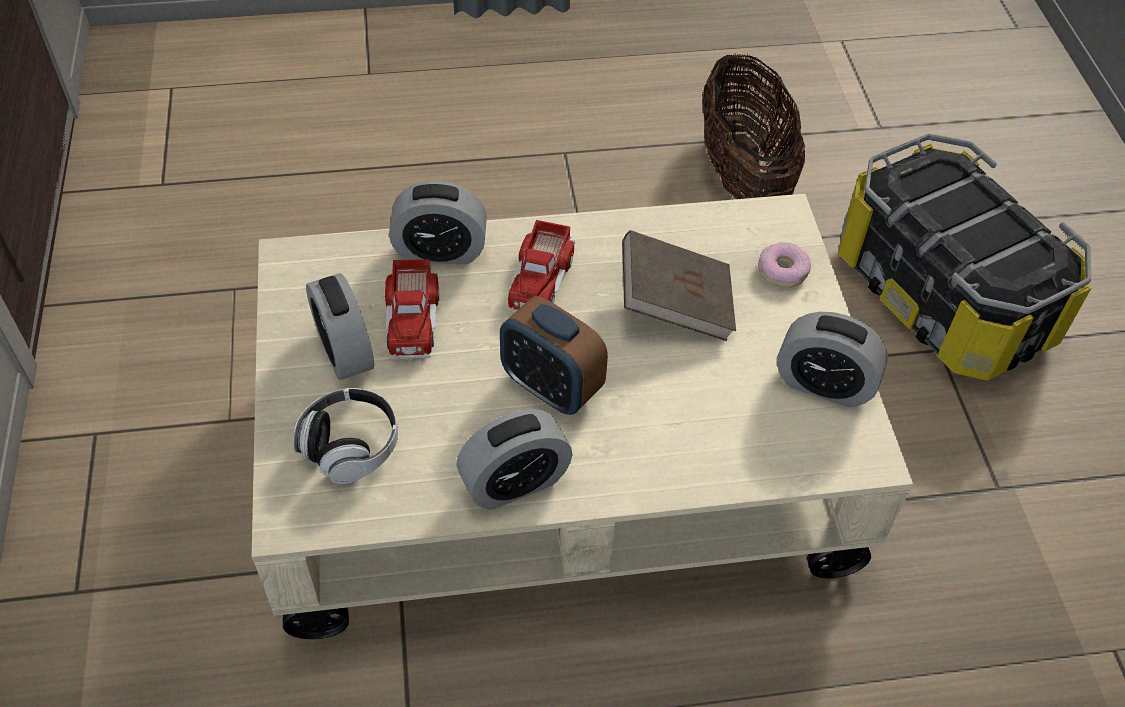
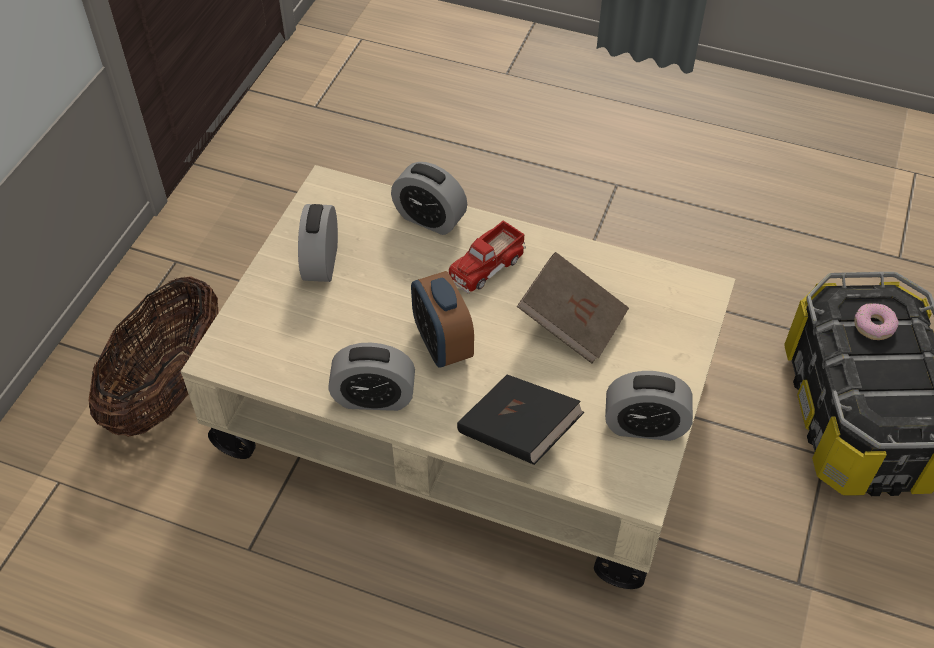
camera: 30 degrees right, 0 degrees up
headphones [293,388,398,484] -> none
toy truck [385,259,440,359] -> none
basket [702,53,805,199] -> basket moved to [88,276,219,437]
donut [758,242,811,288] -> donut moved to [854,303,899,340]
alarm clock [777,312,888,408] -> alarm clock turned 45 degrees counterclockwise [605,371,693,441]
none -> black book [457,374,584,465]

